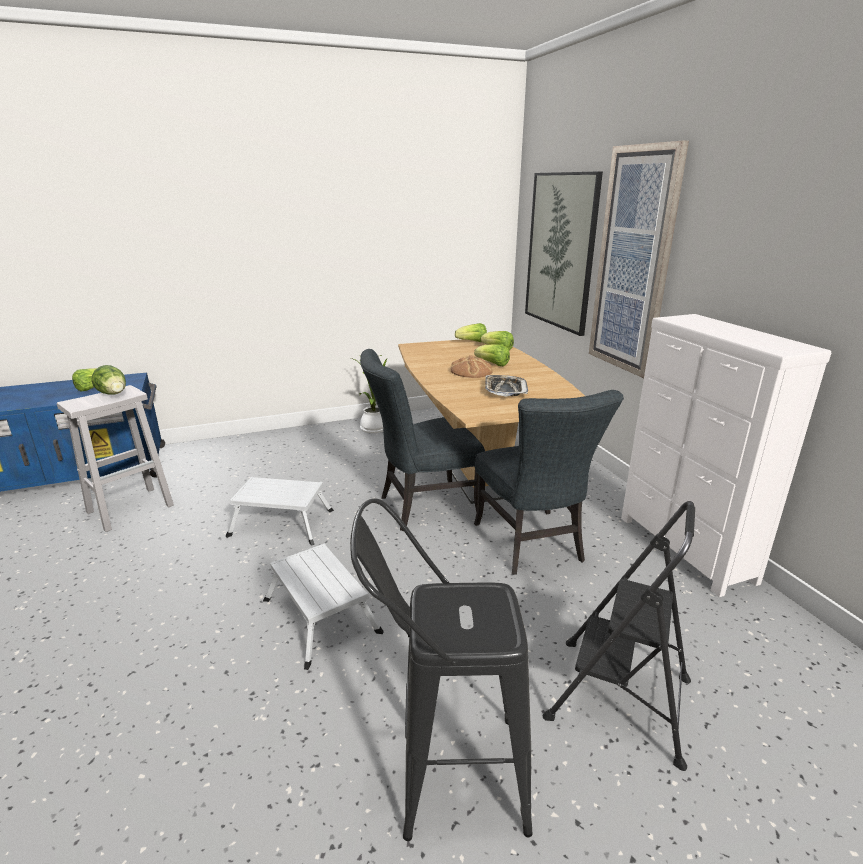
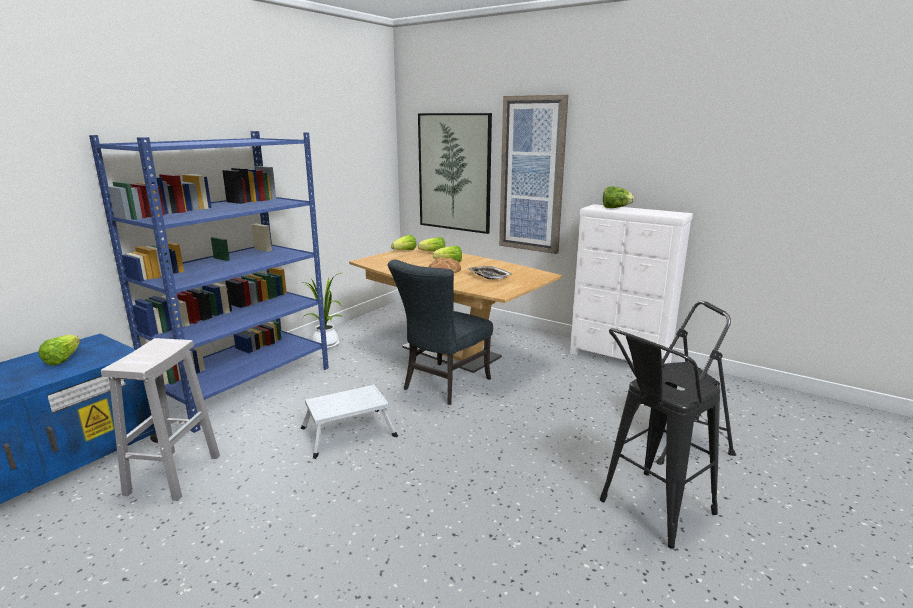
camera: 35 degrees left, 5 degrees down
lettuce [91,365,126,395] -> lettuce moved to [603,187,634,208]
white step ladder [263,543,384,670] -> none
grey chair [474,390,624,575] -> none
none -> blue bookcase [89,131,329,433]

